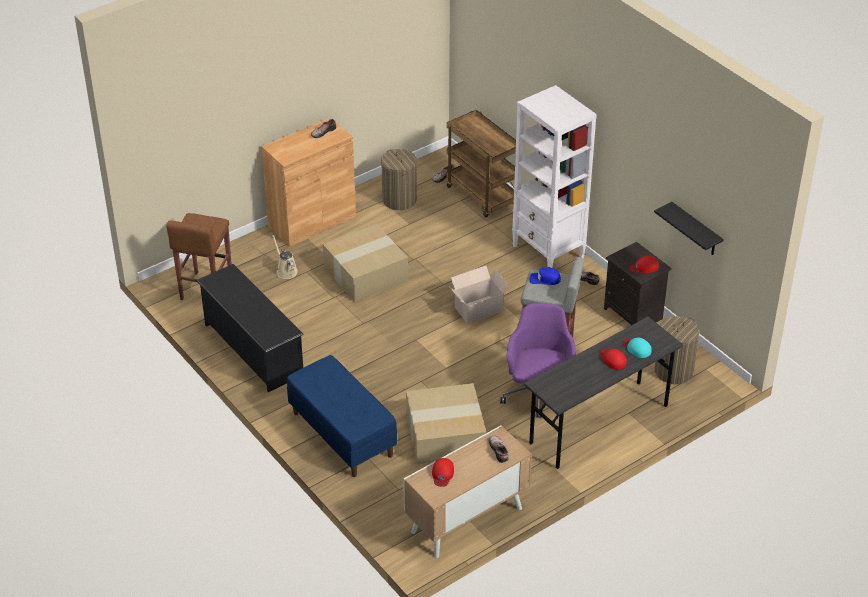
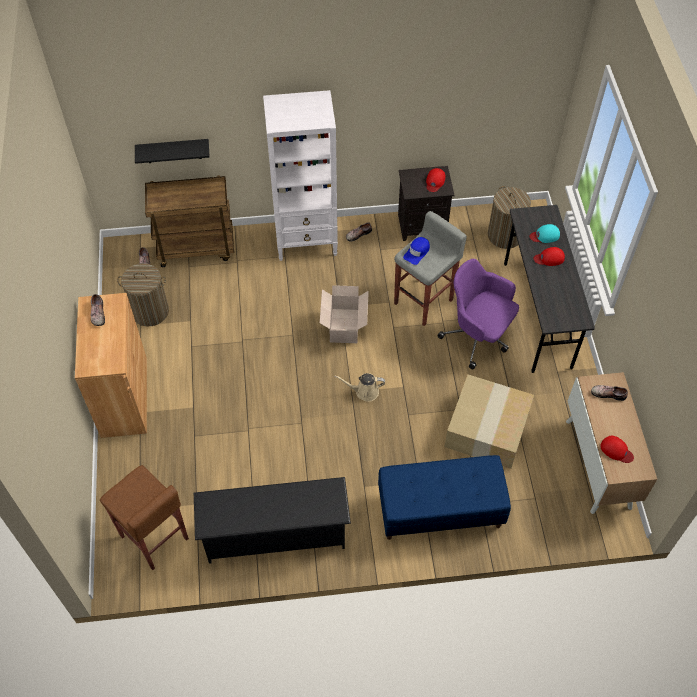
camera: 60 degrees left, 15 degrees up
beige watering can [272,235,298,279] -> beige watering can moved to [334,373,385,402]
cardboard box [323,224,408,302] -> none
black shelf [654,202,724,255] -> black shelf moved to [135,139,210,164]

